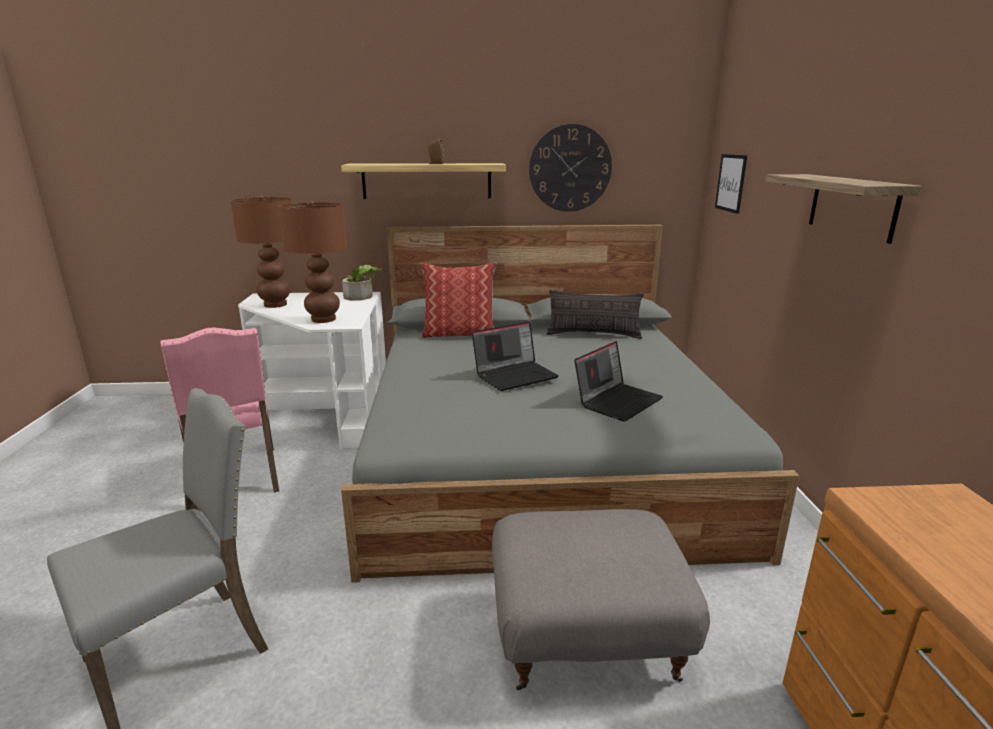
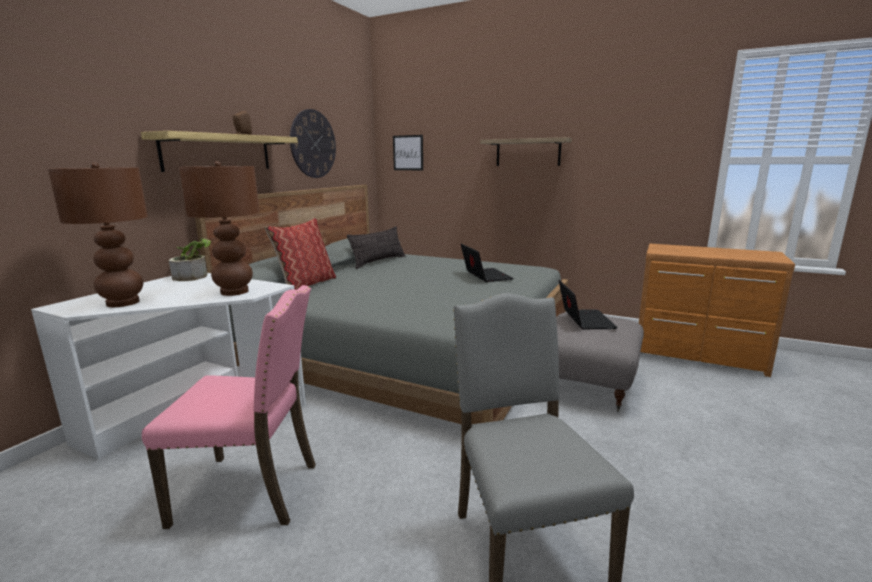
camera: 60 degrees left, 5 degrees down
laptop [472,322,559,391] -> laptop moved to [559,280,618,329]

